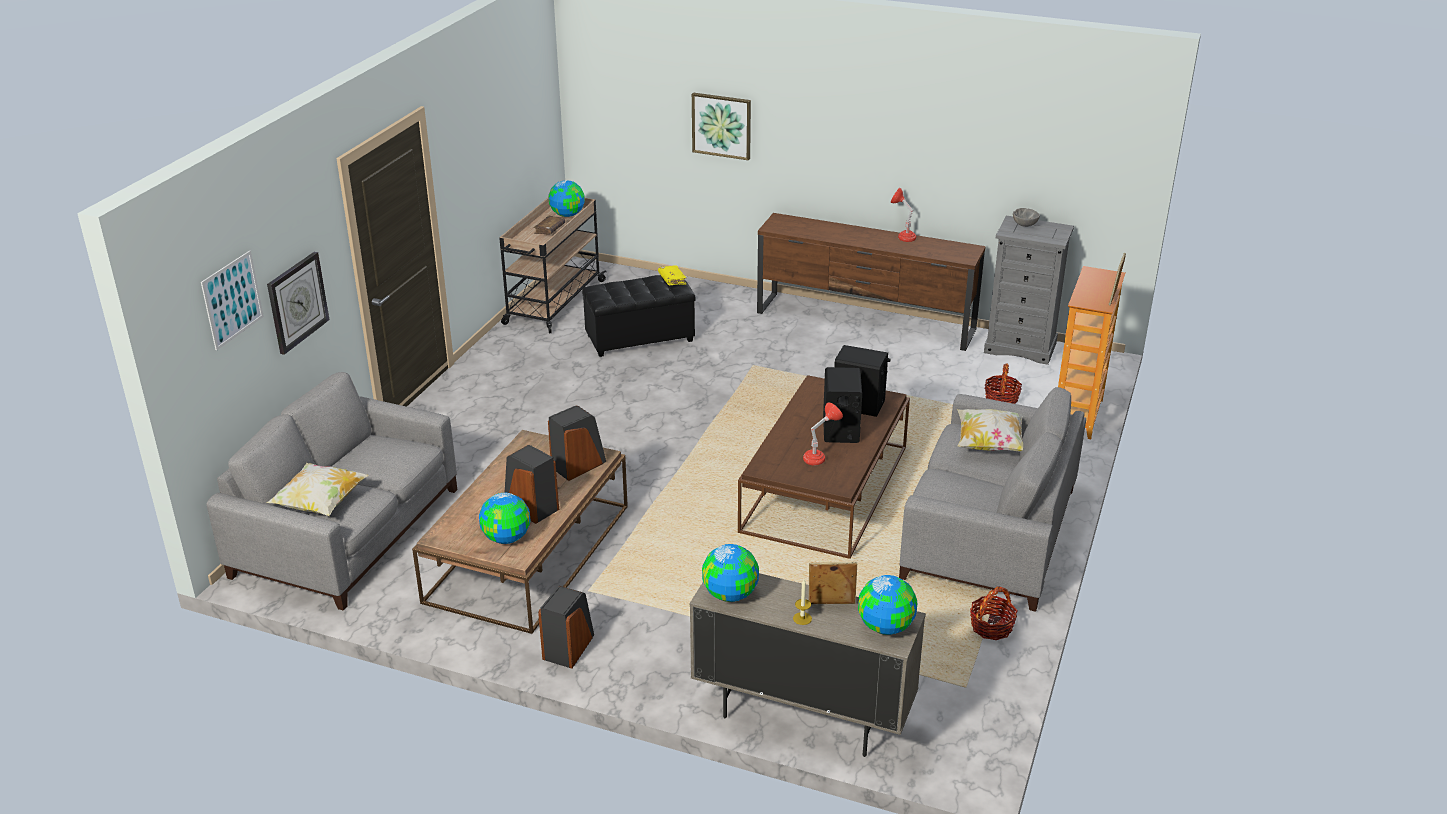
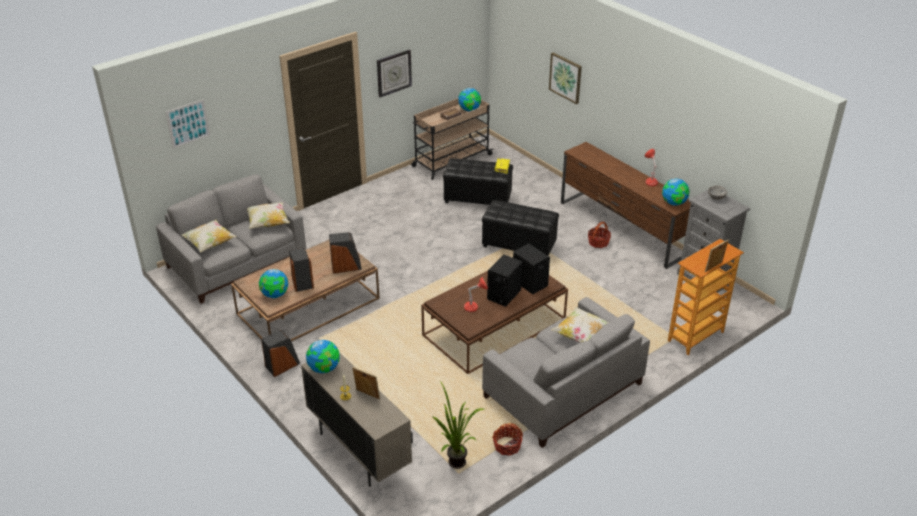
camera: 30 degrees right, 5 degrees up
wall clock [267,252,329,355] -> wall clock moved to [377,49,412,97]
globe [858,575,917,635] -> globe moved to [662,179,690,206]
basket [985,363,1022,404] -> basket moved to [588,221,611,248]
none -> pillow [247,203,290,229]
none -> potted plant [432,380,484,469]
none -> black ottoman [482,200,559,256]

